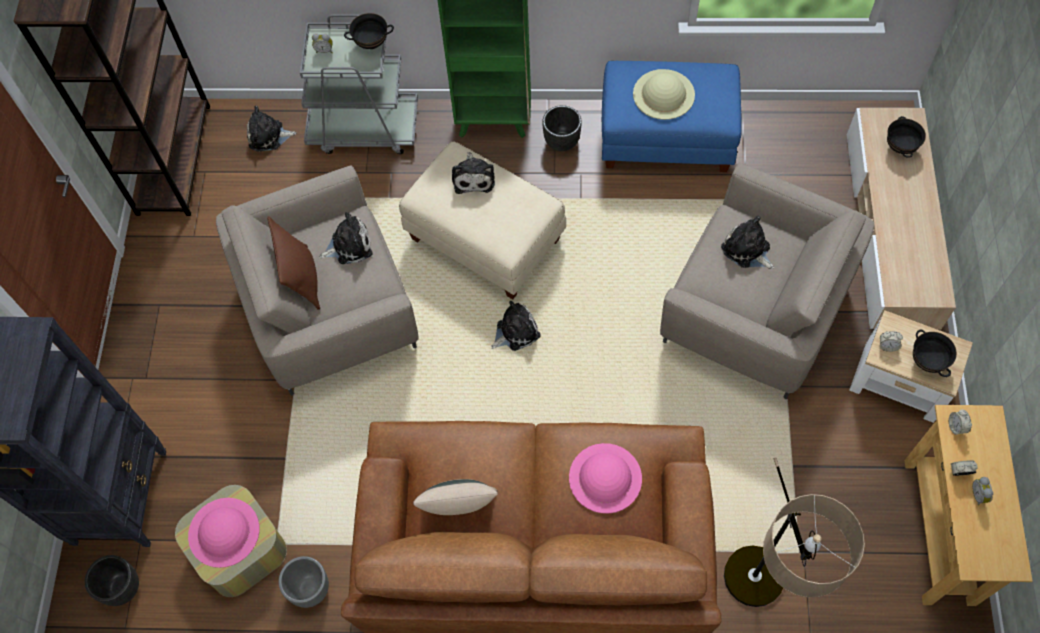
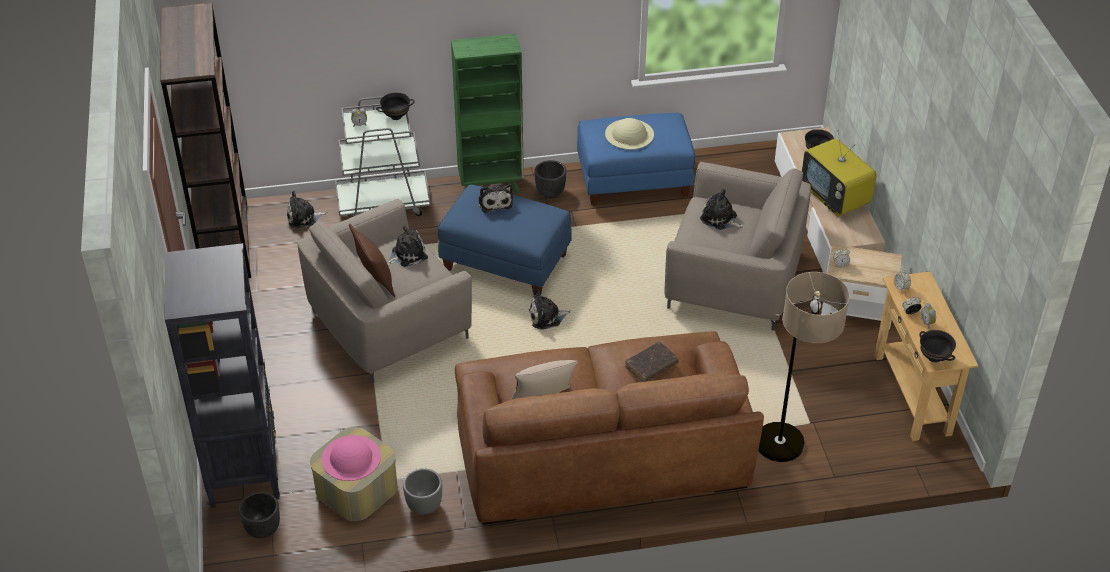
camera: 15 degrees left, 20 degrees down
beige ottoman [399,141,566,299] -> blue ottoman [438,185,572,295]
plush toy [491,301,541,351] -> plush toy turned 150 degrees counterclockwise [529,289,571,330]
pink hat [569,443,642,514] -> brown book [625,342,679,382]
black bowl [913,329,957,377] -> black bowl moved to [919,330,956,362]
none -> television [802,129,877,217]

